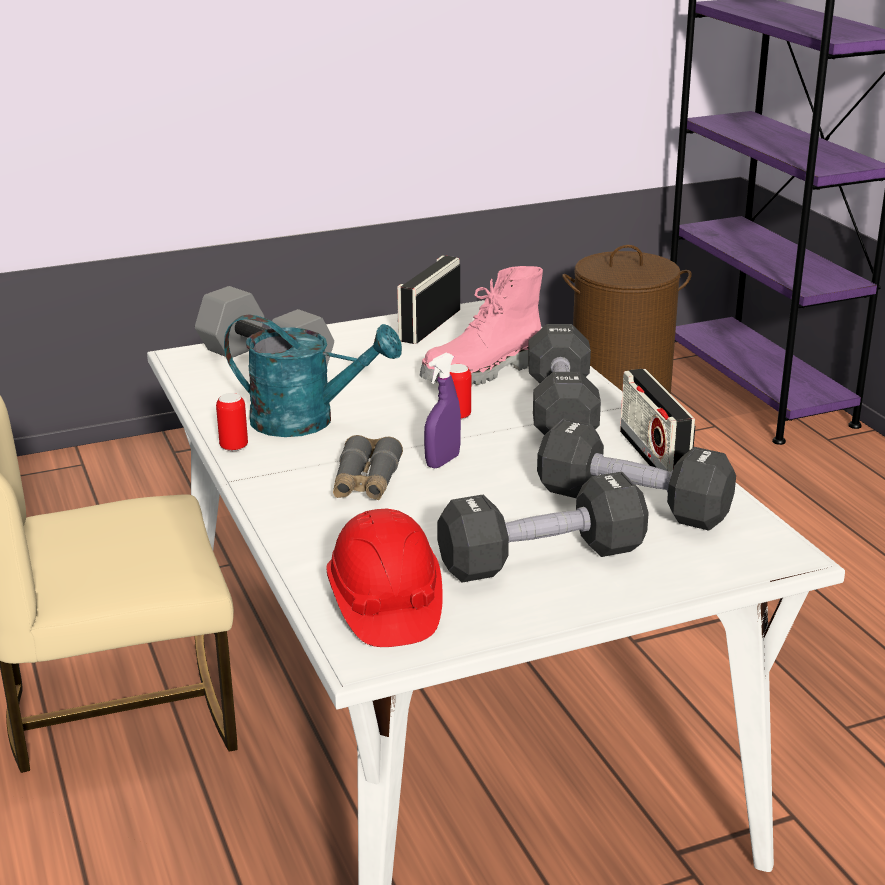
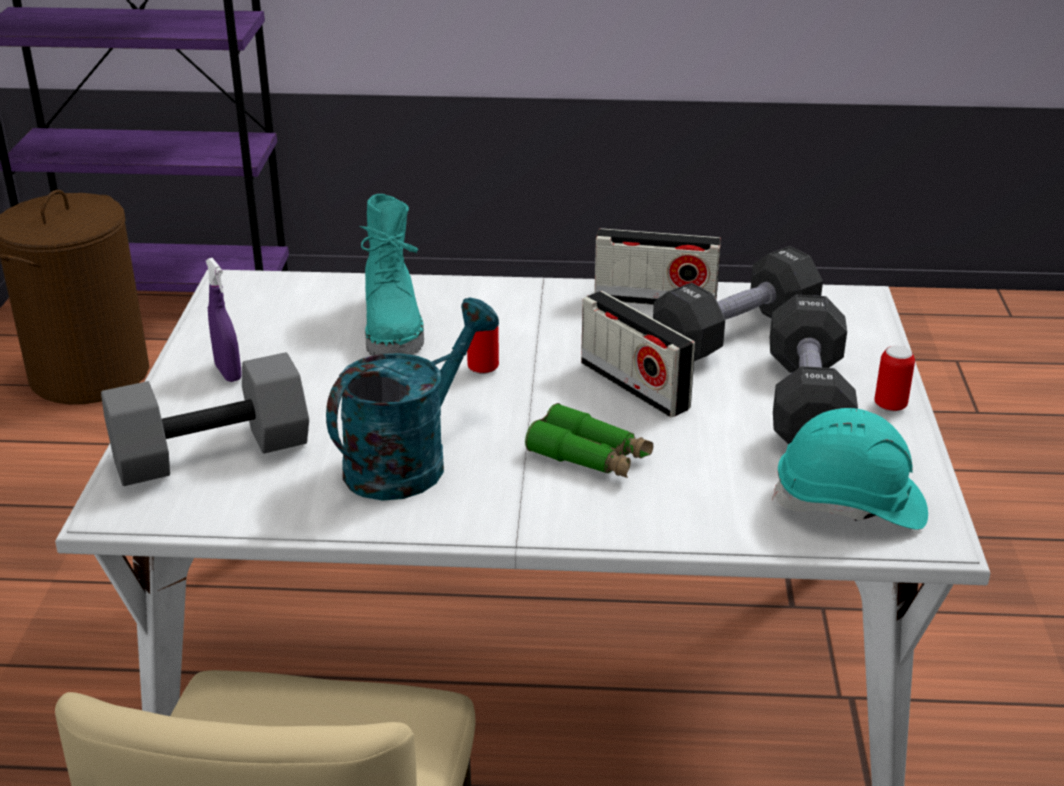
camera: 65 degrees left, 5 degrees up
can [216,393,248,451] -> can moved to [875,346,915,412]
red hard hat [327,509,443,647] -> turquoise hard hat [772,408,928,530]
grey binoculars [333,435,403,500] -> green binoculars [525,403,653,478]
radio [397,255,460,344] -> radio moved to [581,291,695,418]
pink boot [420,266,543,386] -> turquoise boot [360,194,424,356]
purple spray bottle [424,353,461,468] -> purple spray bottle moved to [206,258,242,382]
black dumbbell [528,324,601,435] -> none

